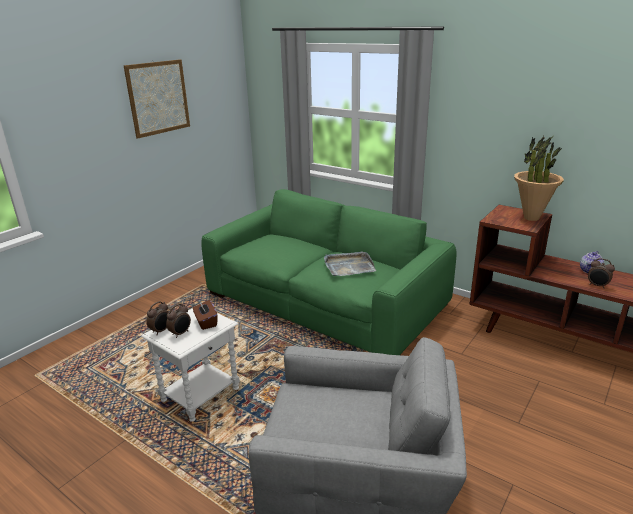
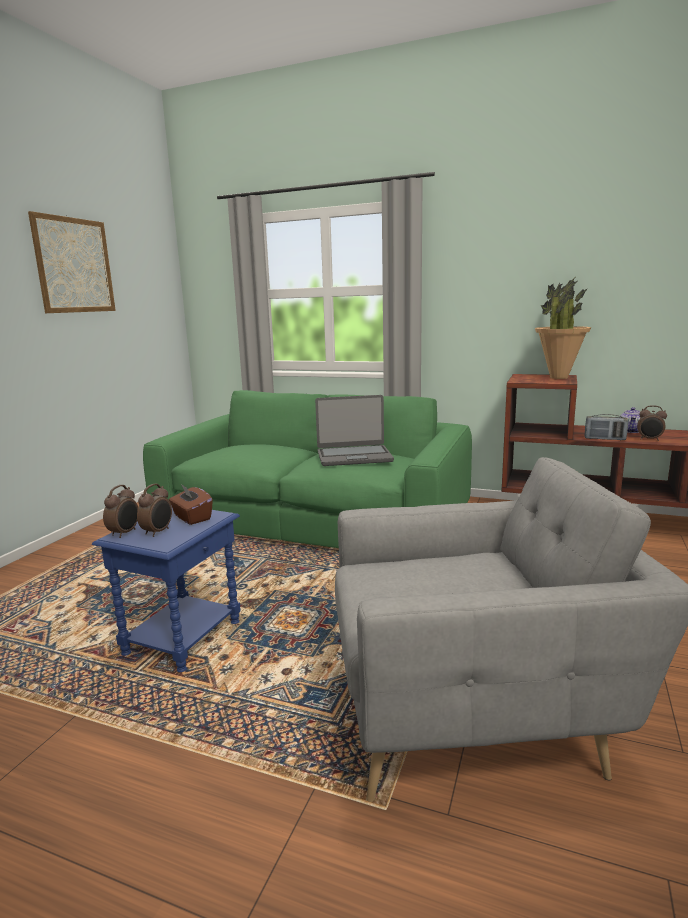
camera: 15 degrees left, 10 degrees down
white side table [141,308,240,422] -> blue side table [92,505,241,672]
grey tray [324,252,376,276] -> laptop [315,395,394,466]
none -> radio [585,414,629,440]

